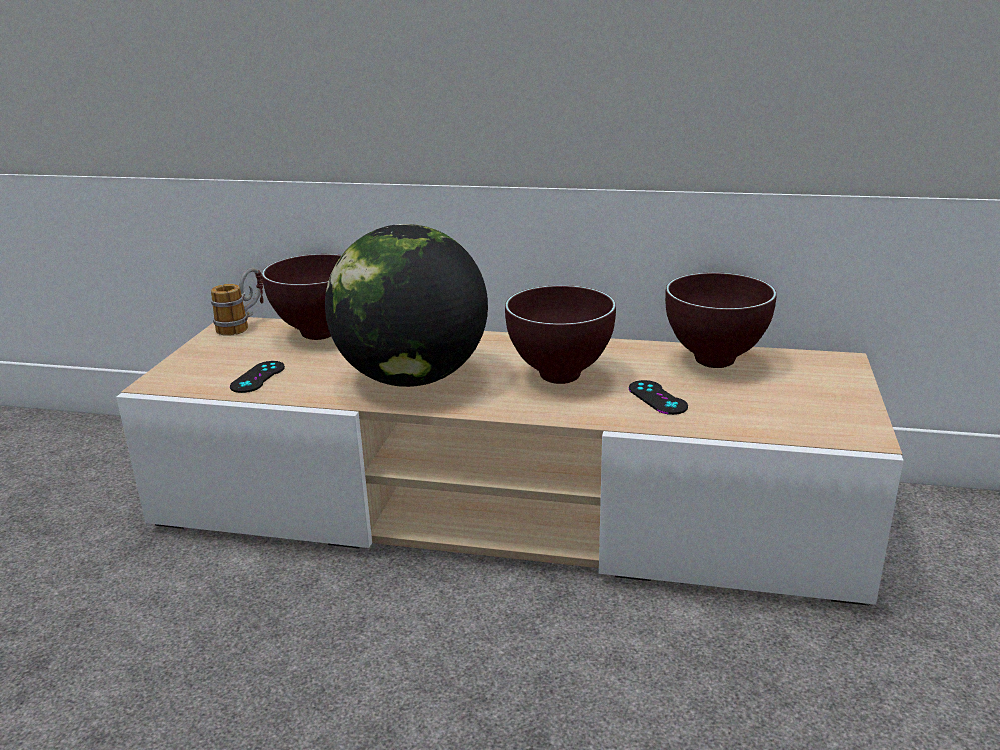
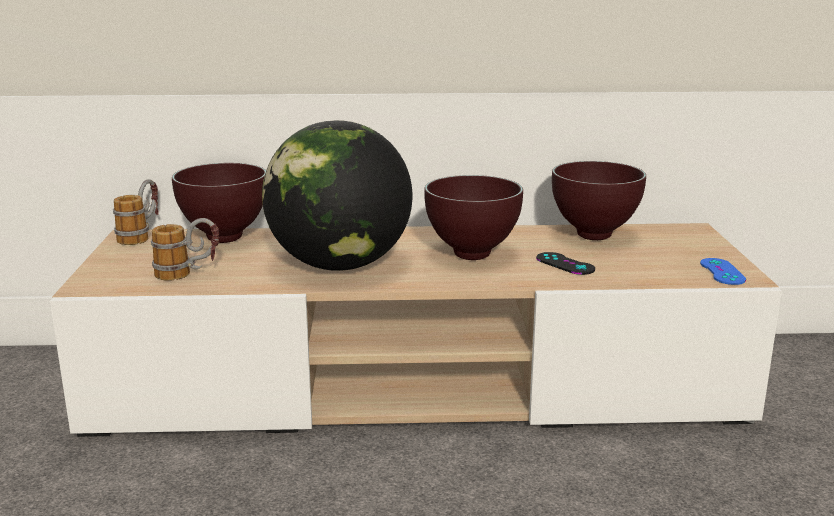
camera: 15 degrees left, 5 degrees down
black game controller [230,361,285,393] -> mug [151,218,219,281]
none -> blue game controller [700,258,746,285]

